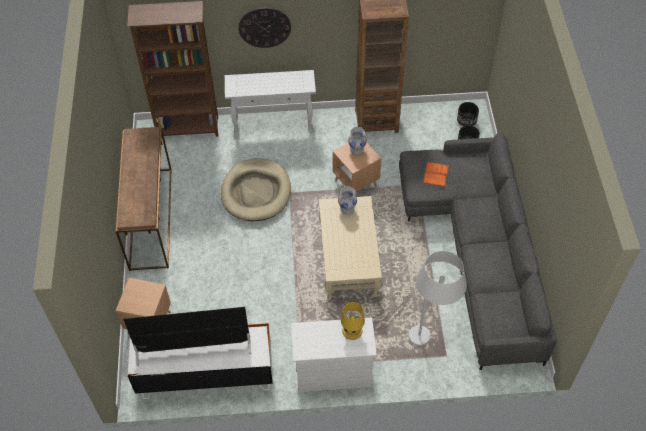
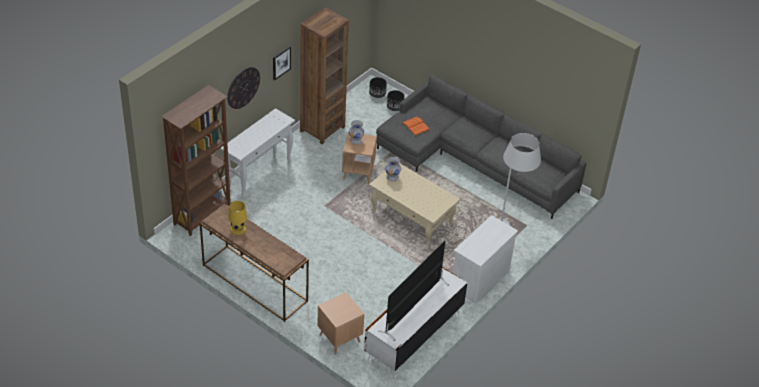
camera: 50 degrees left, 10 degrees down
beige dog bed [221,159,291,221] -> none
yellow table lamp [341,302,365,340] -> yellow table lamp moved to [228,201,247,235]
none -> picture [273,46,291,80]

